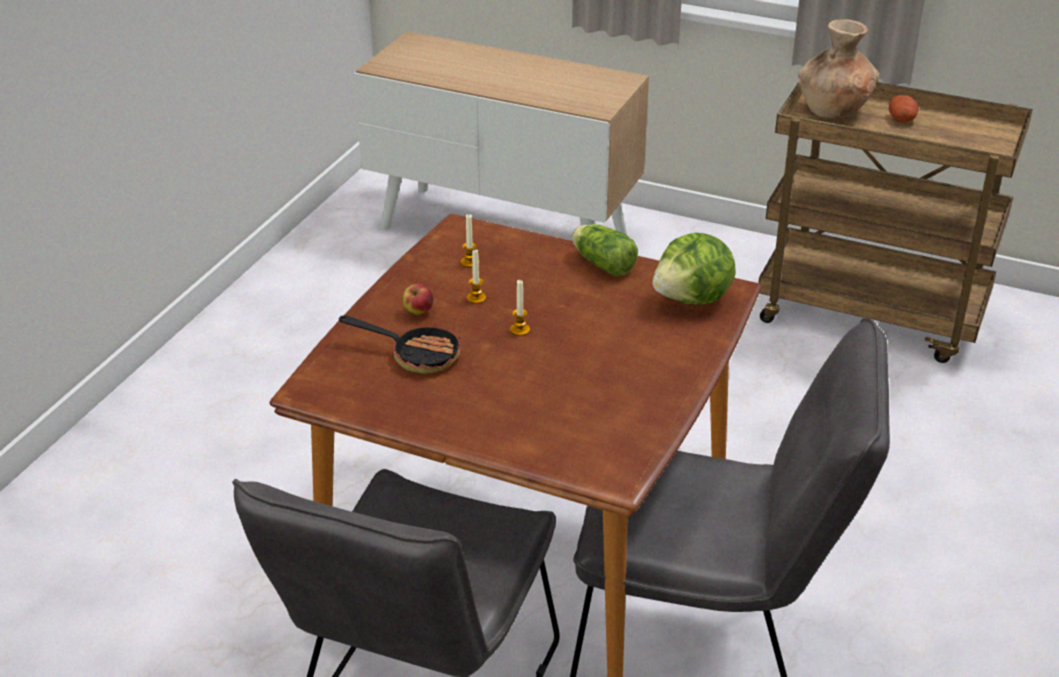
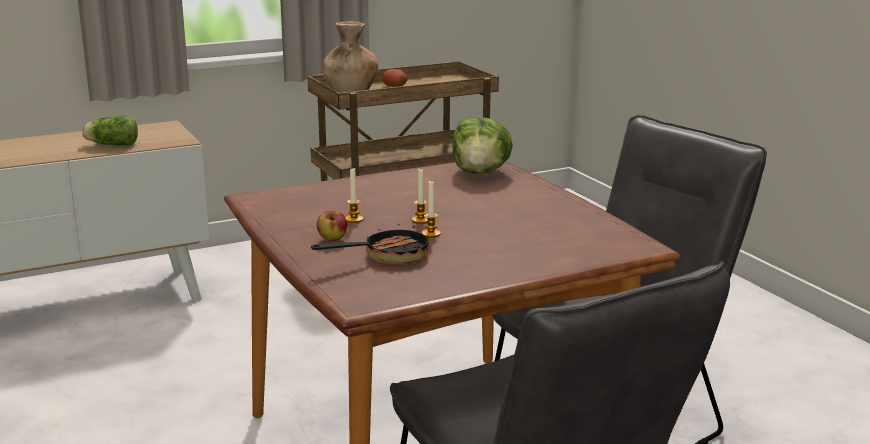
camera: 50 degrees left, 15 degrees down
candle [461,214,477,267] -> candle moved to [422,180,441,238]
lettuce [572,224,638,276] -> lettuce moved to [82,115,138,145]

